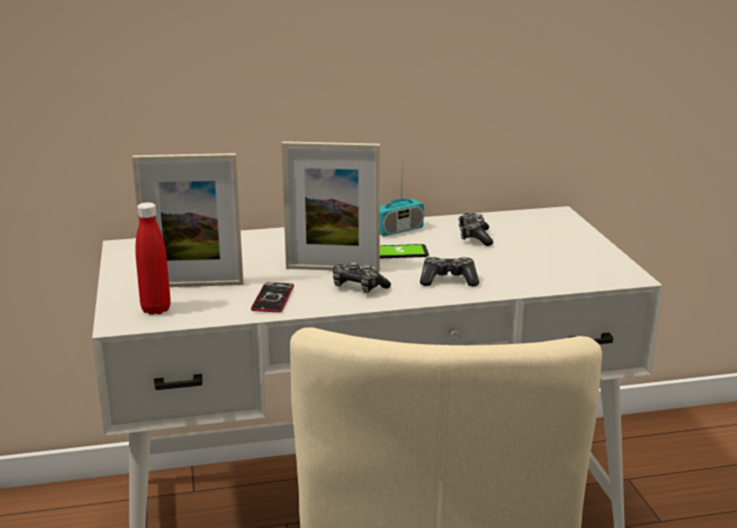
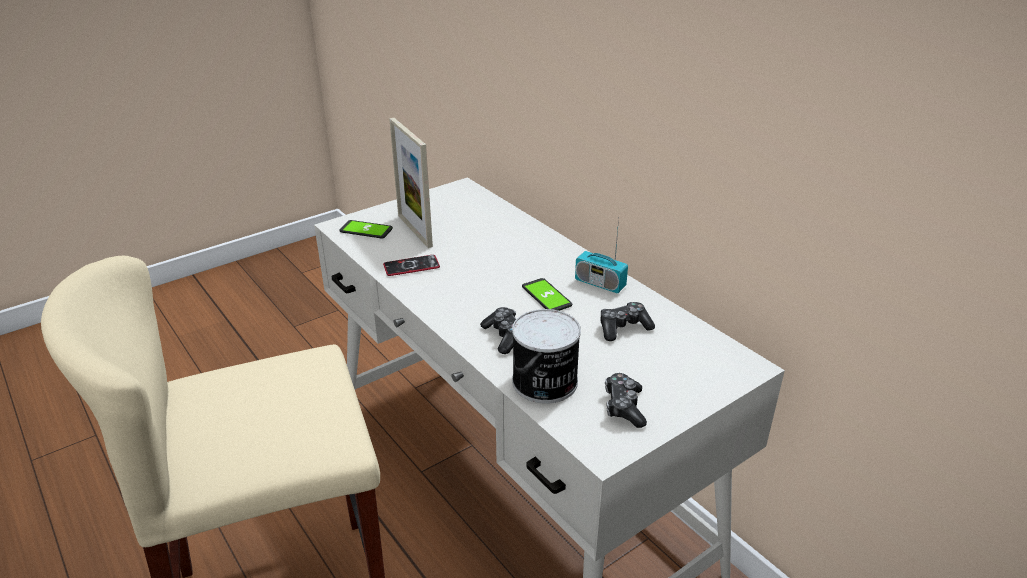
camera: 65 degrees right, 10 degrees up
red bottle [135,202,171,315] -> phone [339,220,393,239]
picture frame [281,141,380,272] -> none
game controller [333,261,391,293] -> game controller moved to [605,373,647,428]
none -> can [512,309,581,404]

